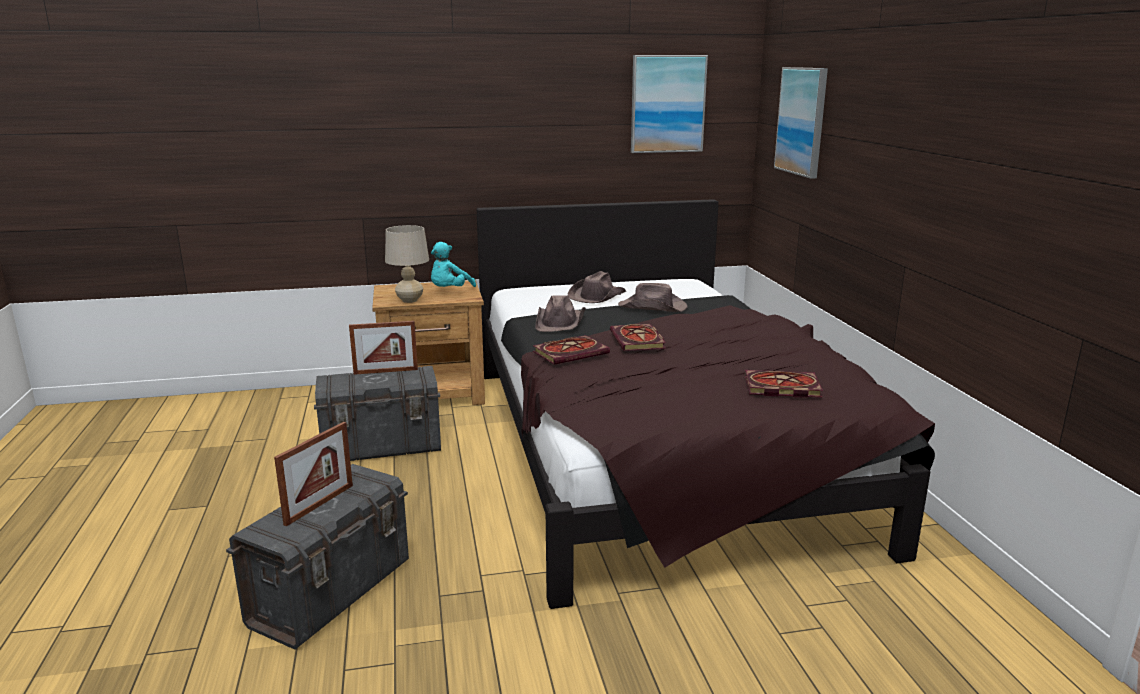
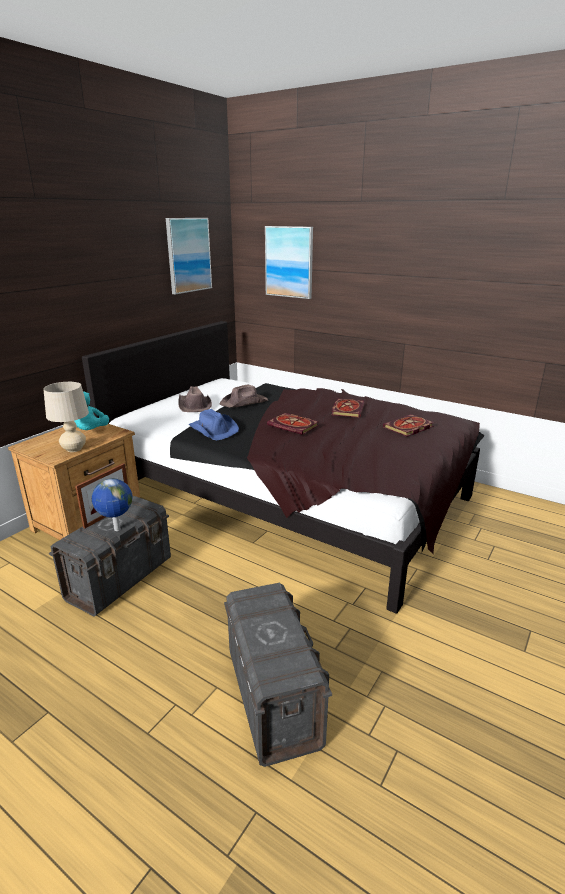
camera: 45 degrees left, 5 degrees up
picture frame [274,422,353,526] -> none
book [533,335,610,365] -> book moved to [332,399,365,418]
brown hat [535,295,586,332] -> blue hat [189,409,239,440]
none -> globe [92,478,132,531]

